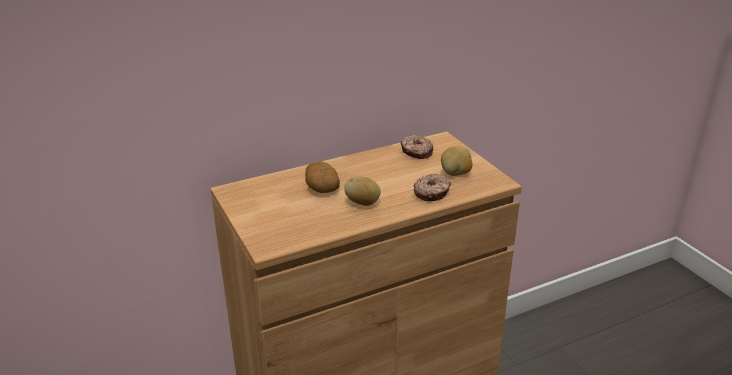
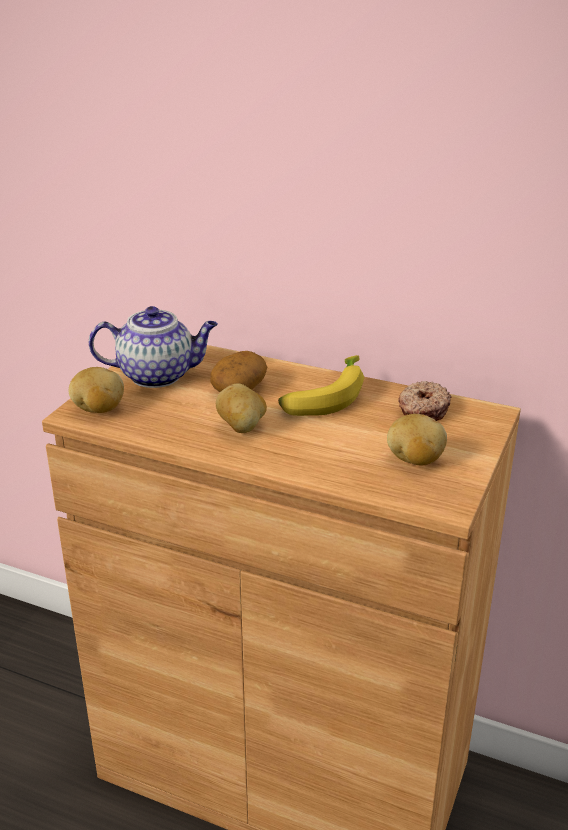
camera: 50 degrees right, 0 degrees up
donut [413,174,451,201] -> none
none -> potato [69,367,124,413]
none -> teapot [89,306,218,388]
none -> banana [278,355,364,416]

